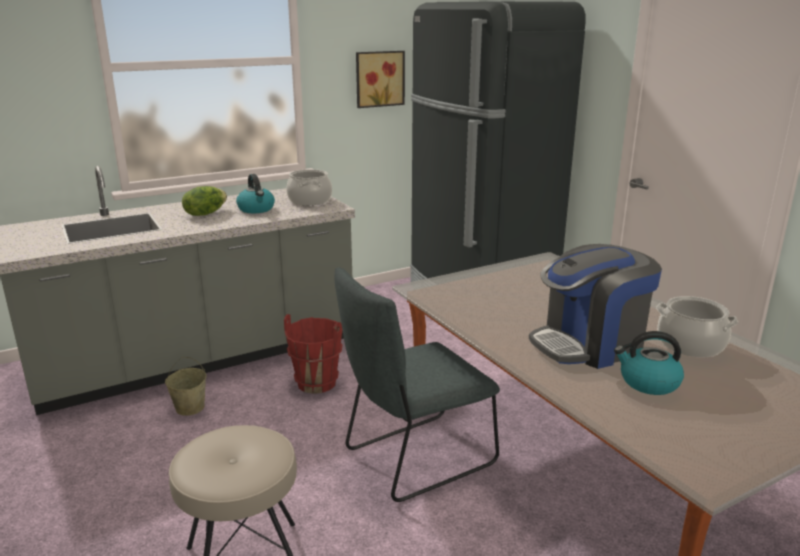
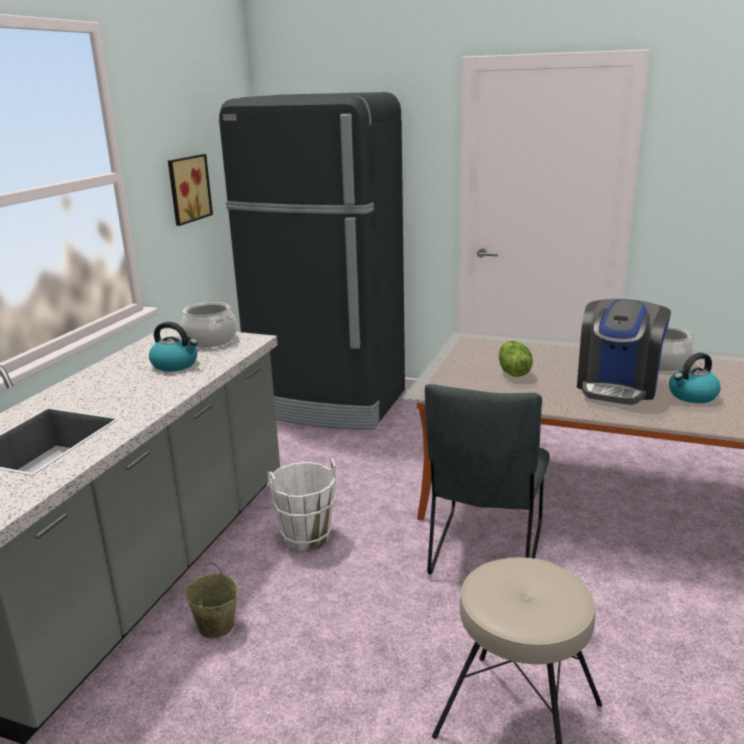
camera: 40 degrees left, 0 degrees up
lettuce [182,186,227,216] -> lettuce moved to [499,341,533,377]
red bucket [284,314,342,394] -> white bucket [268,458,336,551]

